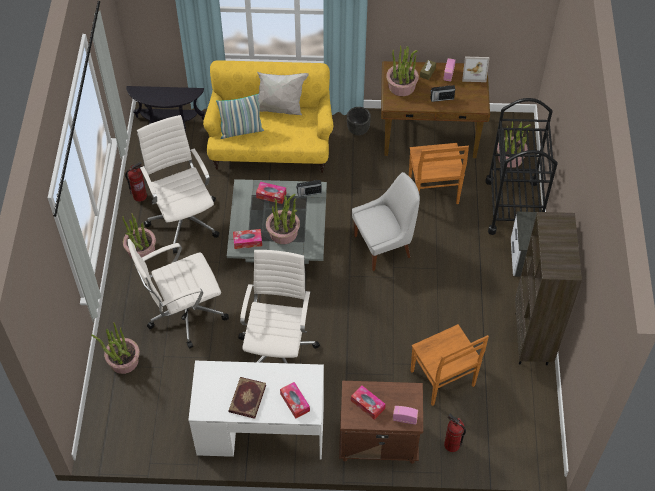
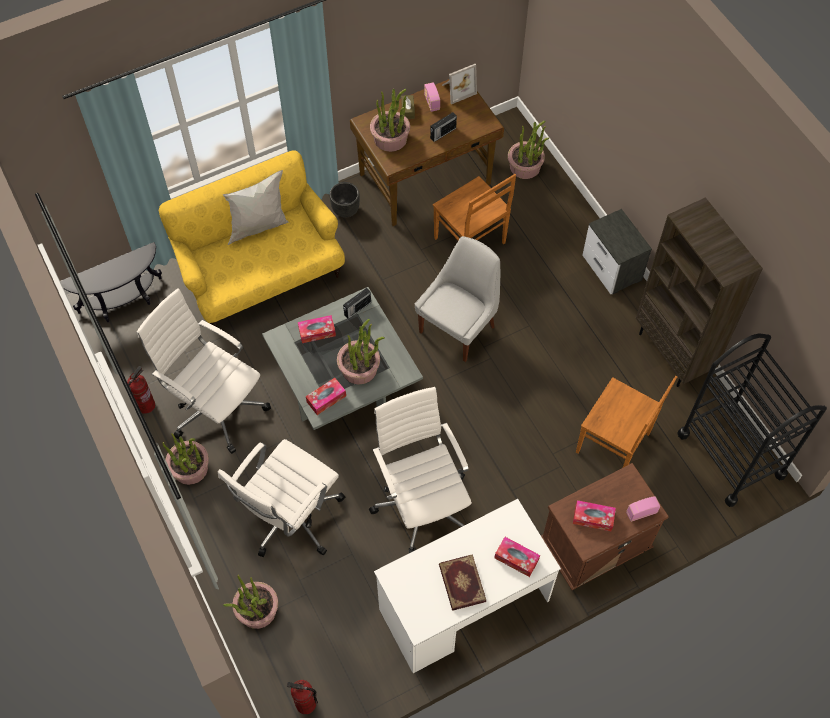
camera: 30 degrees left, 5 degrees up
pillow [216,94,264,139] -> none
fire extinguisher [444,414,466,452] -> fire extinguisher moved to [287,680,318,714]
black cart [485,98,558,235] -> black cart moved to [677,334,827,507]

